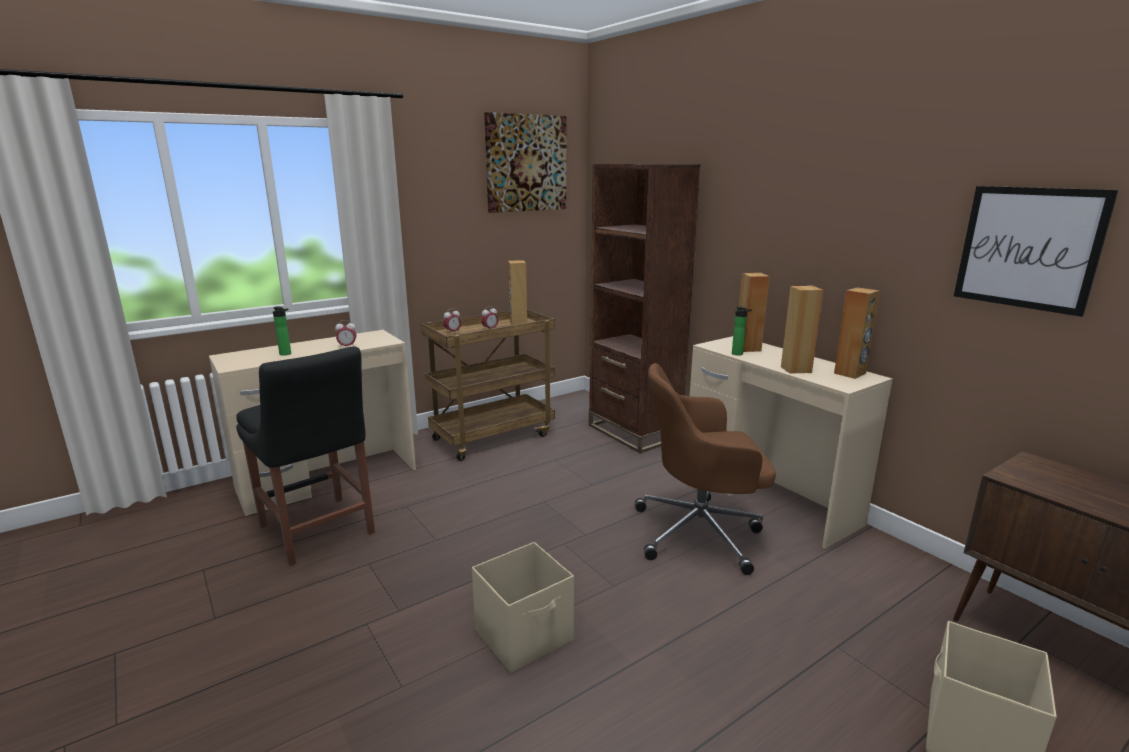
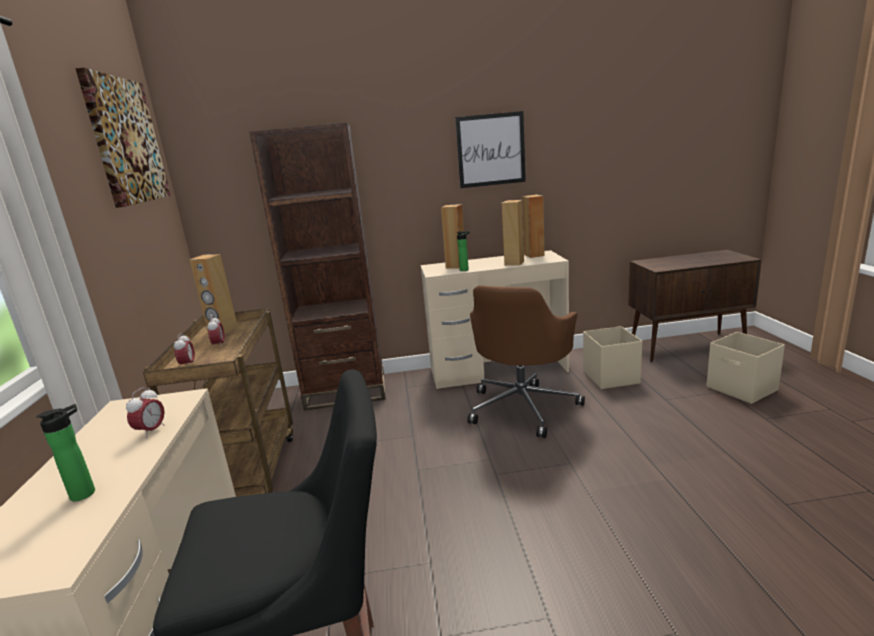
camera: 60 degrees left, 0 degrees up
beige storage box [472,542,574,673] -> beige storage box moved to [583,326,642,389]
picture [954,186,1119,317] -> picture moved to [455,111,526,188]

